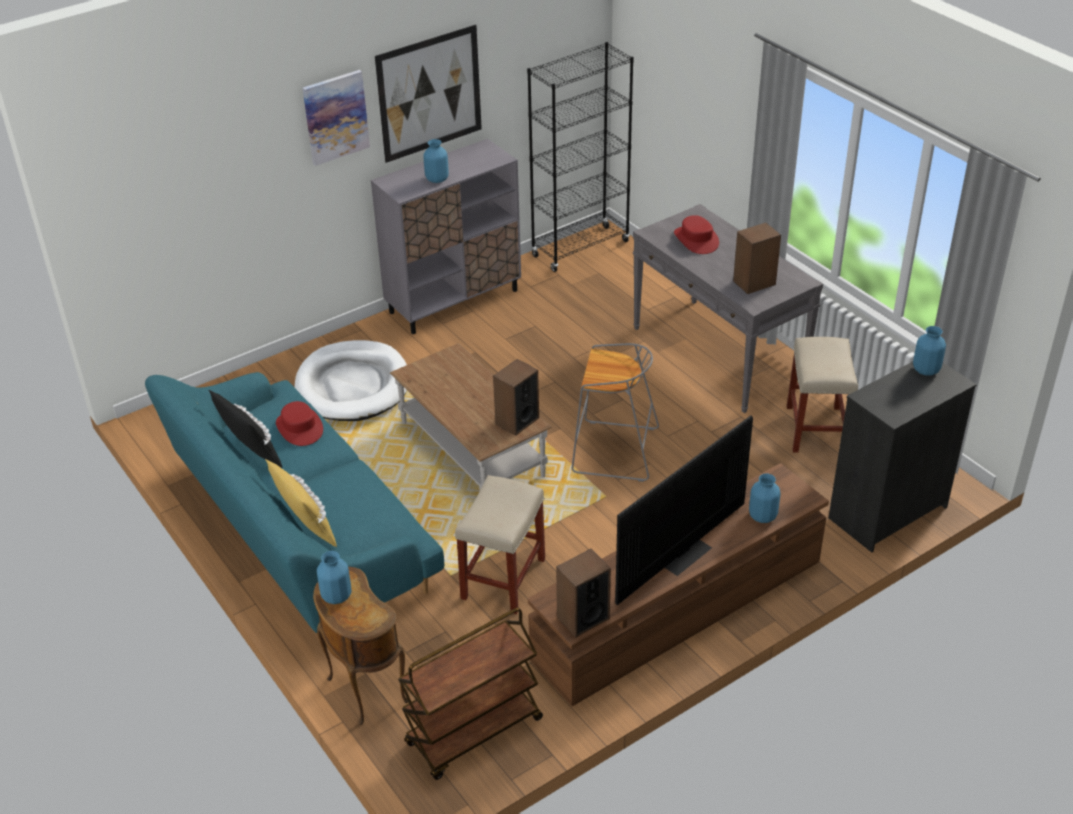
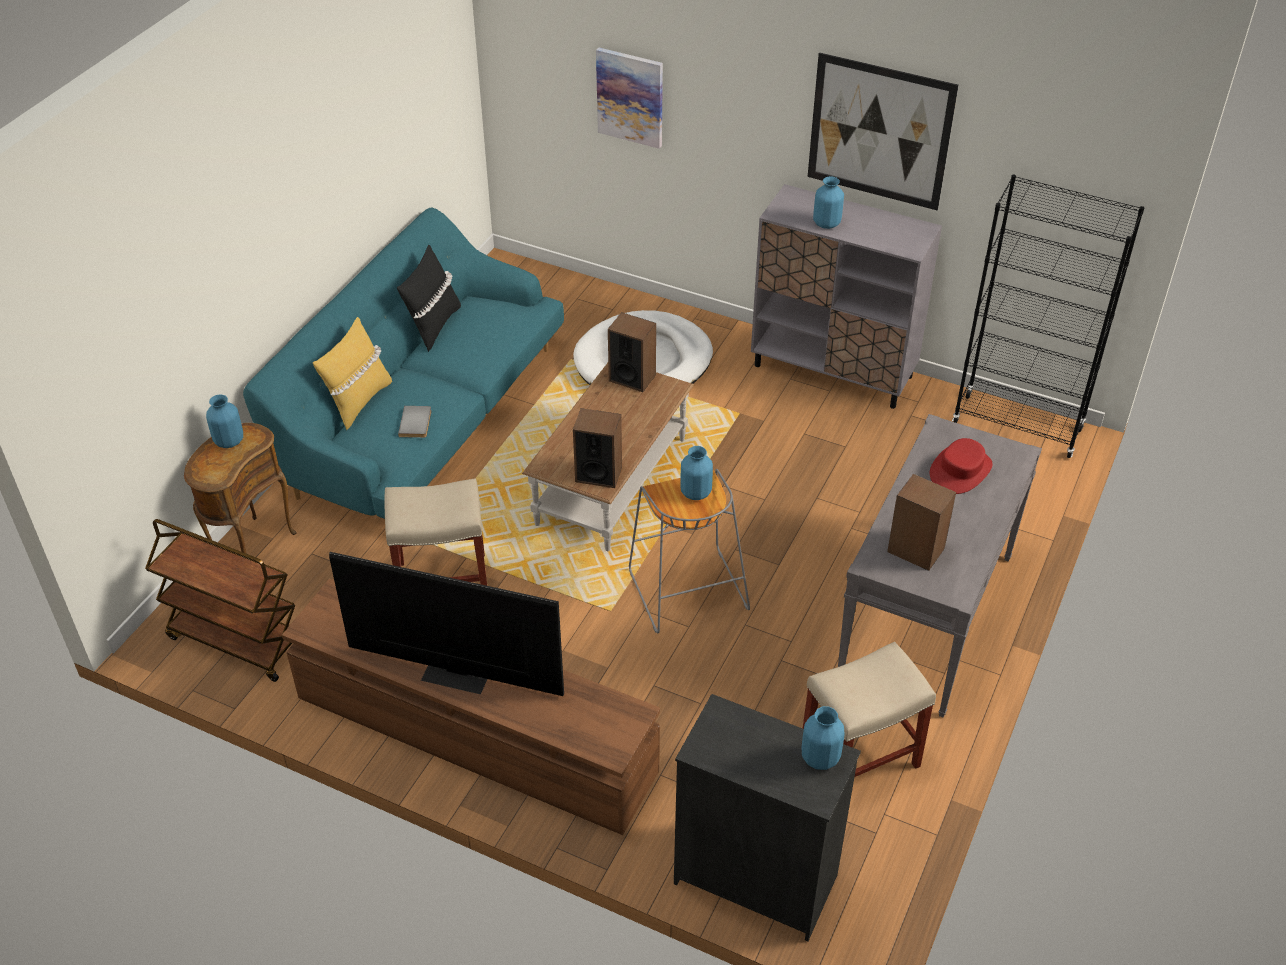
camera: 60 degrees right, 5 degrees up
red hat [276,401,323,446] -> none
picture [303,70,370,166] -> picture moved to [596,47,663,149]
speaker [556,549,611,637] -> speaker moved to [608,312,656,392]
blue vase [749,474,780,523] -> blue vase moved to [680,446,713,500]
none -> grey book [398,406,432,438]

